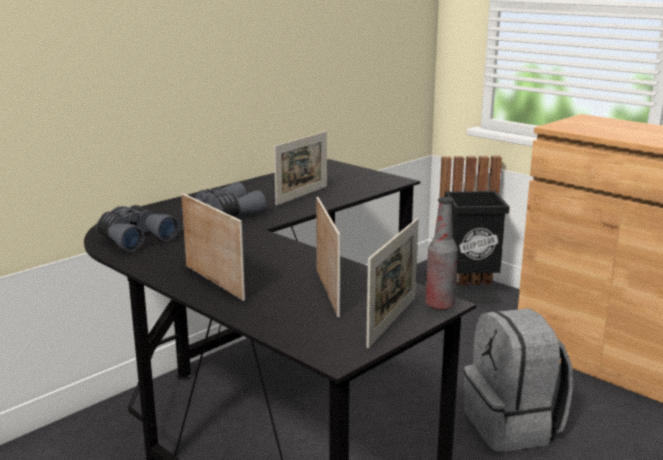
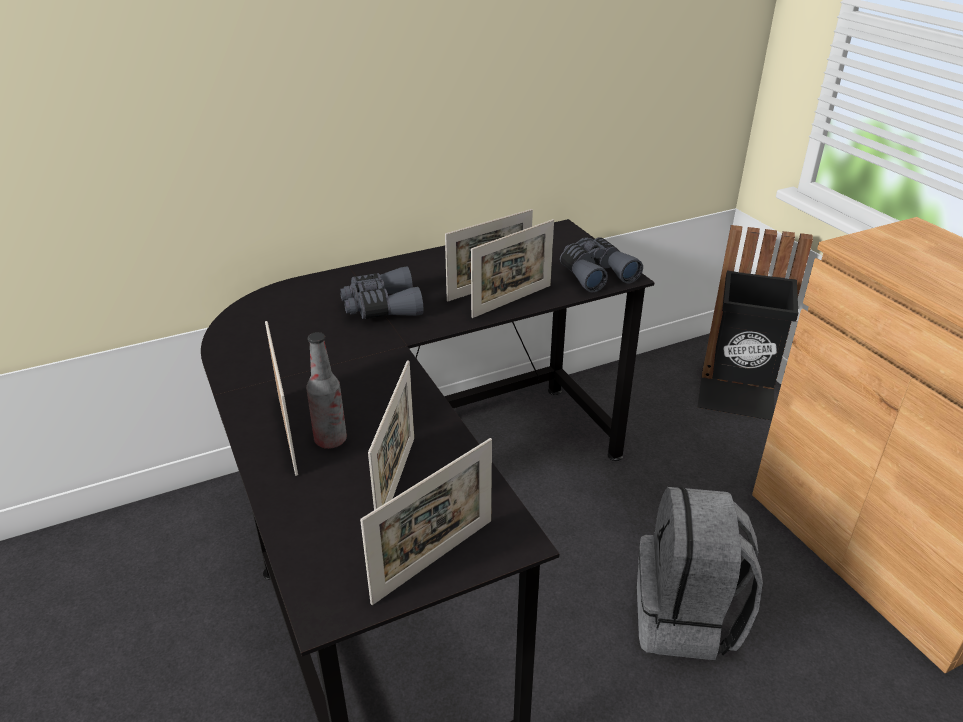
camera: 20 degrees right, 15 degrees up
grey binoculars [96,205,180,252] -> grey binoculars moved to [560,237,643,293]
bottle [425,197,458,310] -> bottle moved to [306,332,347,449]
none -> picture frame [471,219,554,318]

